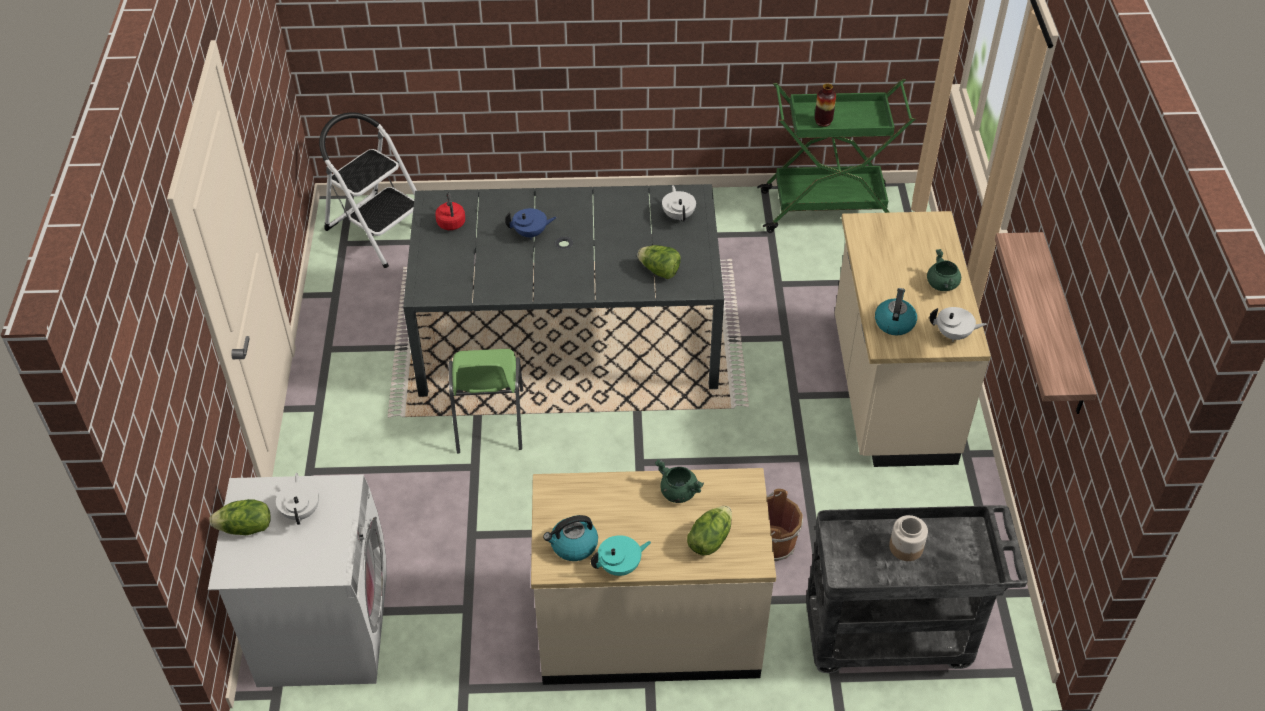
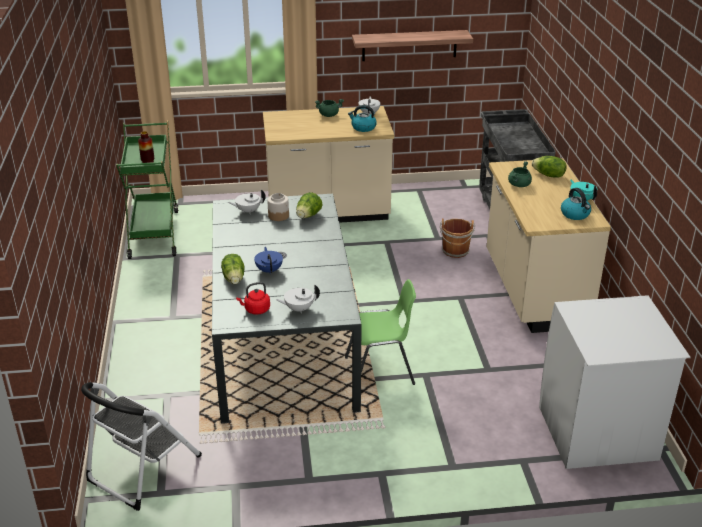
camera: 95 degrees left, 15 degrees down
lettuce [209,499,271,535] -> lettuce moved to [221,254,244,284]
white teapot [276,473,319,525] -> white teapot moved to [276,285,320,313]
jar [889,515,928,561] -> jar moved to [267,193,289,221]

